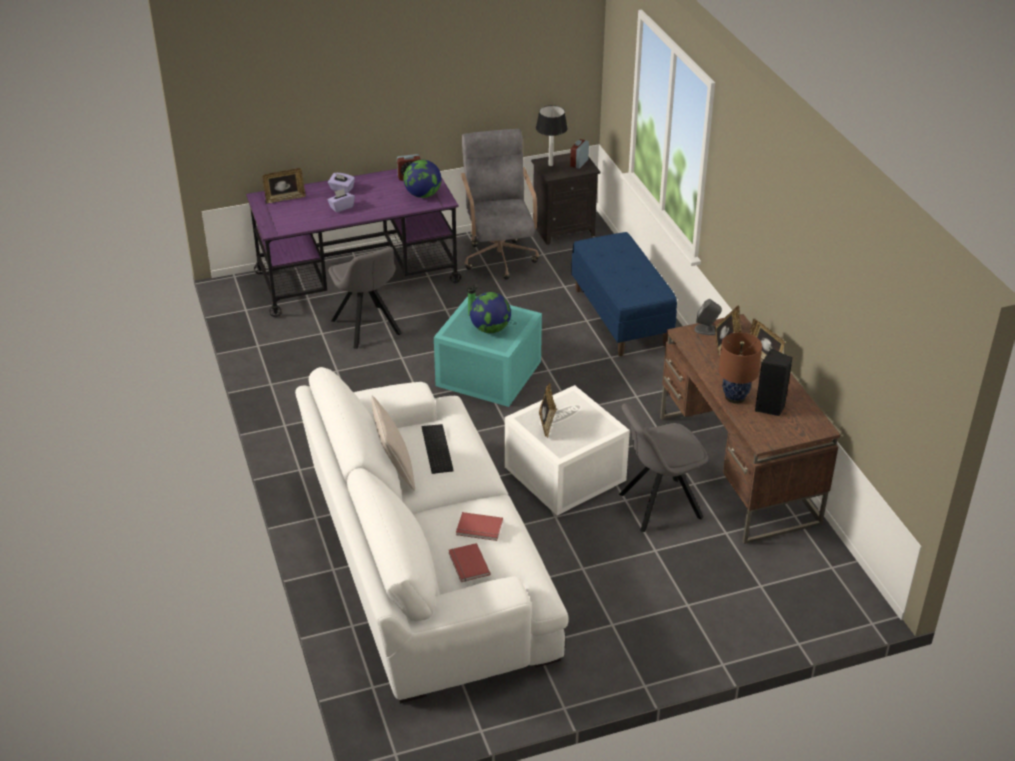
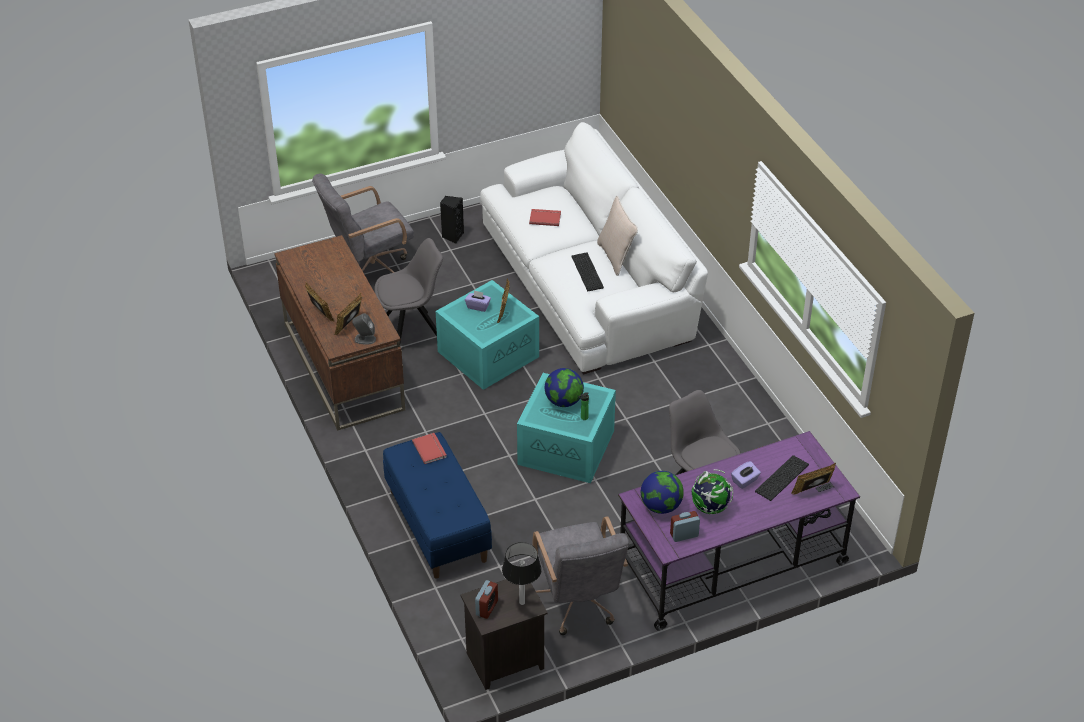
camera: 175 degrees right, 5 degrees up
purple tissue box [328,173,355,193] -> purple tissue box moved to [465,290,491,312]
red book [449,543,490,582] -> red book moved to [412,433,447,464]
white storage box [505,385,630,516] -> turquoise storage box [436,280,539,390]
brown table lamp [719,332,762,403] -> none
black speaker [755,348,792,416] -> black speaker moved to [440,196,464,244]
none -> grey office chair [312,173,414,273]
none -> globe [692,469,733,514]
none -> keyboard [755,455,809,501]

